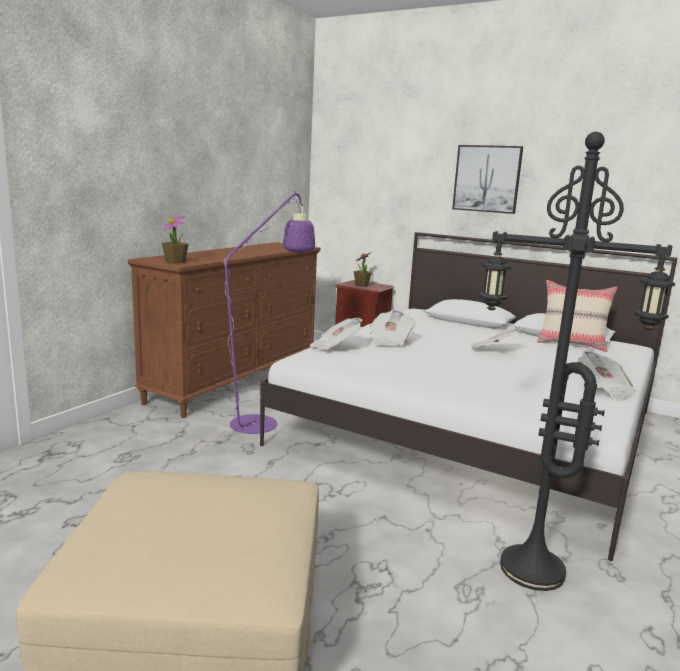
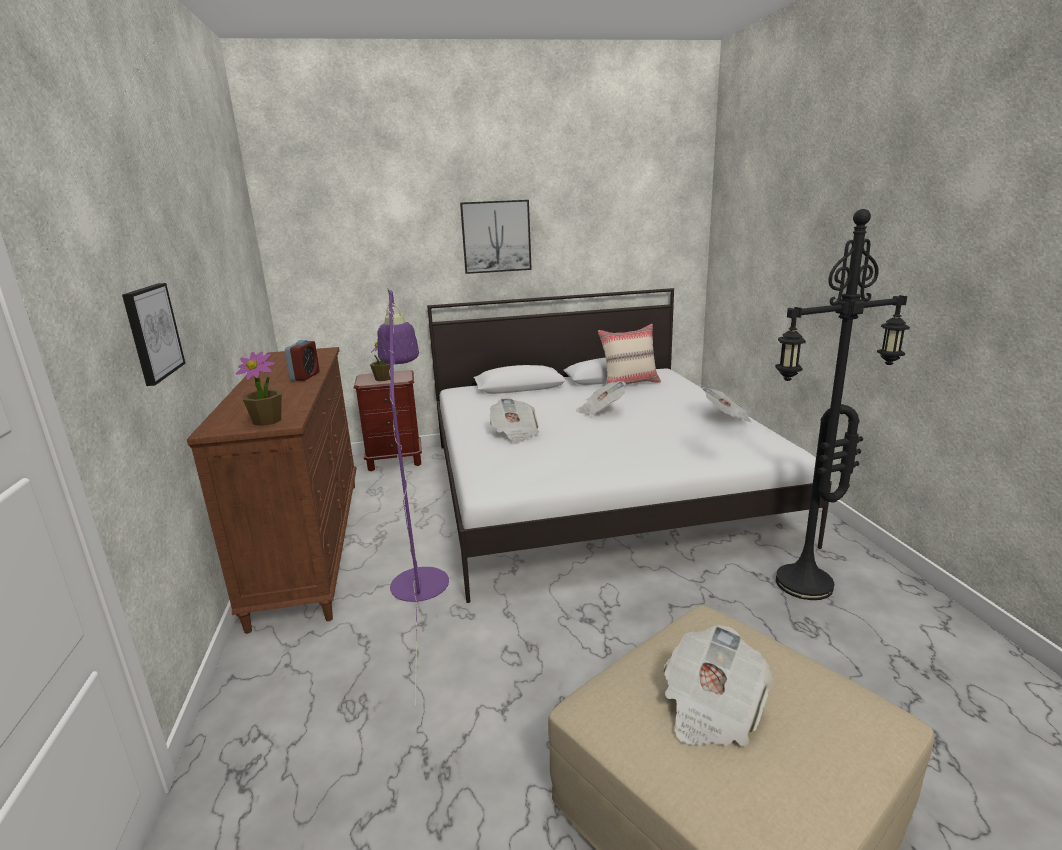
camera: 40 degrees left, 5 degrees up
newspaper [310,318,363,350] -> newspaper moved to [663,625,773,746]
none -> picture [122,283,186,386]
none -> alarm clock [285,340,320,381]

